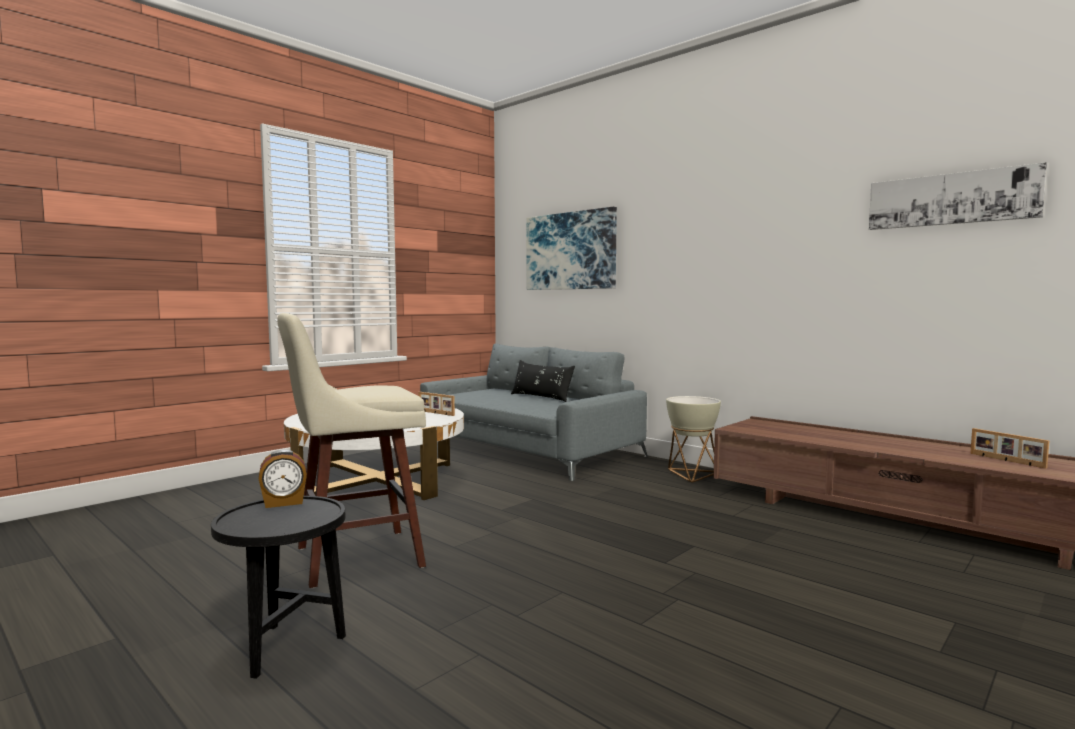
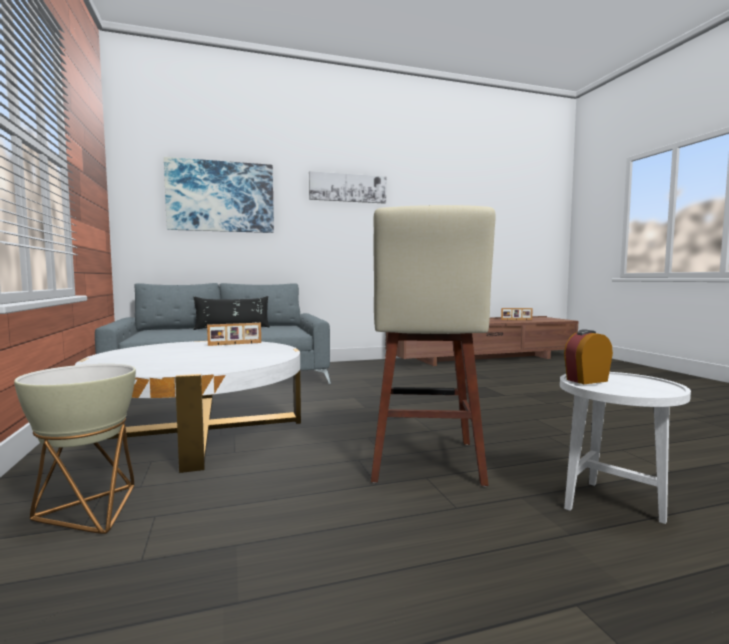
camera: 60 degrees left, 0 degrees up
black side table [211,496,346,679] -> white side table [560,372,691,524]
alarm clock [259,450,307,508] -> alarm clock turned 120 degrees counterclockwise [564,329,613,384]
planter [666,396,721,483] -> planter moved to [14,364,136,534]
picture [869,162,1047,230] -> picture moved to [309,171,386,204]

